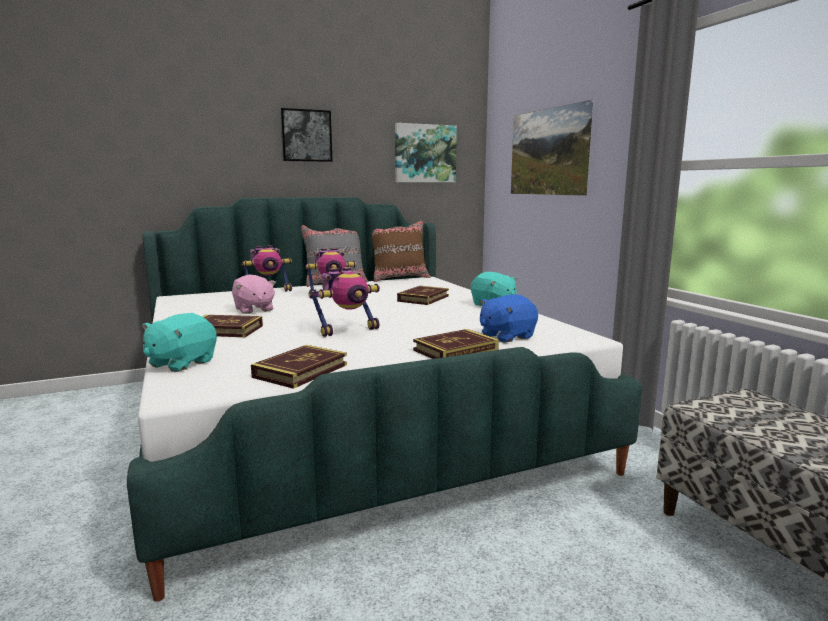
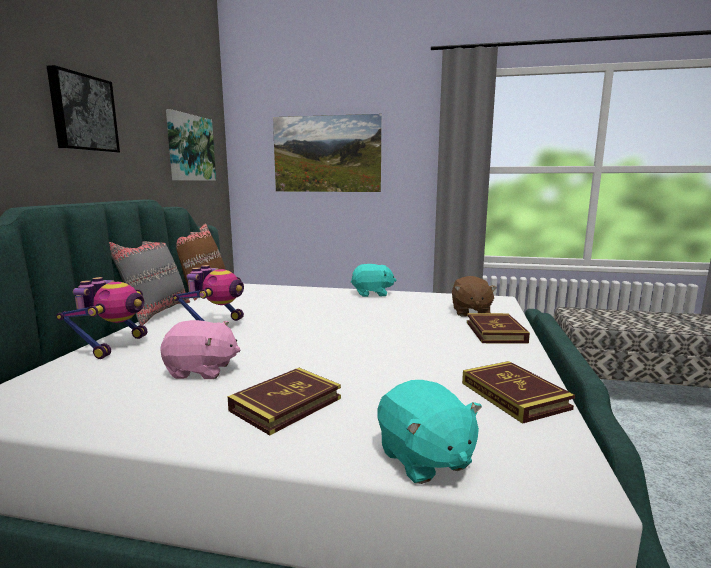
camera: 55 degrees left, 0 degrees up
toy robot [308,267,380,337] -> none
book [397,286,449,305] -> none
blue plush toy [480,295,538,343] -> brown plush toy [452,276,497,317]

